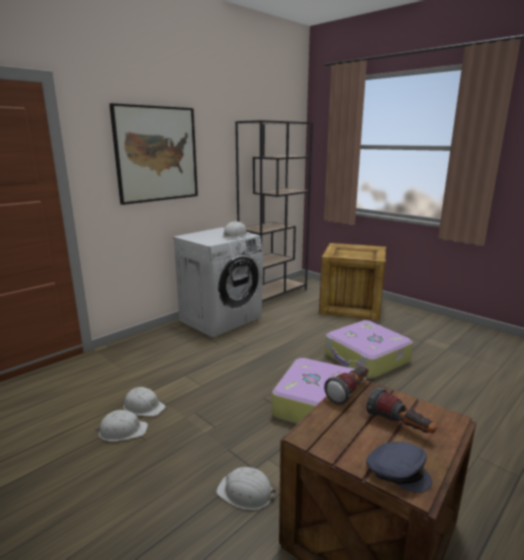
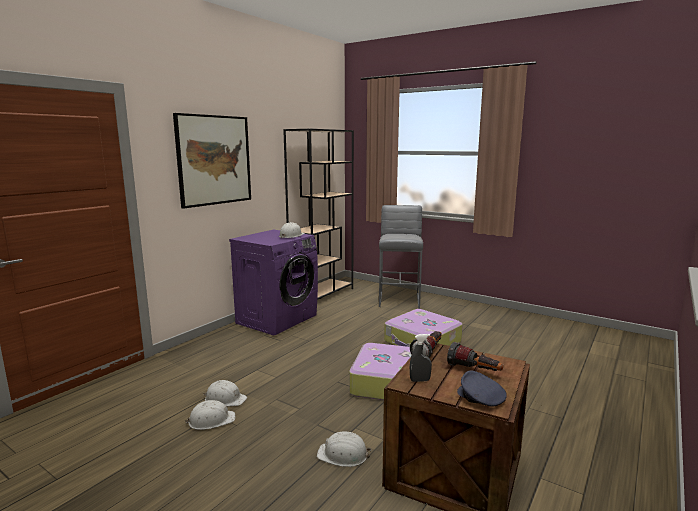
camera: 10 degrees left, 5 degrees down
white washing machine [173,227,263,337] -> purple washing machine [229,229,318,335]
crate [319,243,386,320] -> grey stool [379,205,423,309]
grey cap [366,442,432,493] -> grey cap turned 150 degrees counterclockwise [457,370,507,407]
none -> grey spray bottle [410,334,432,382]

